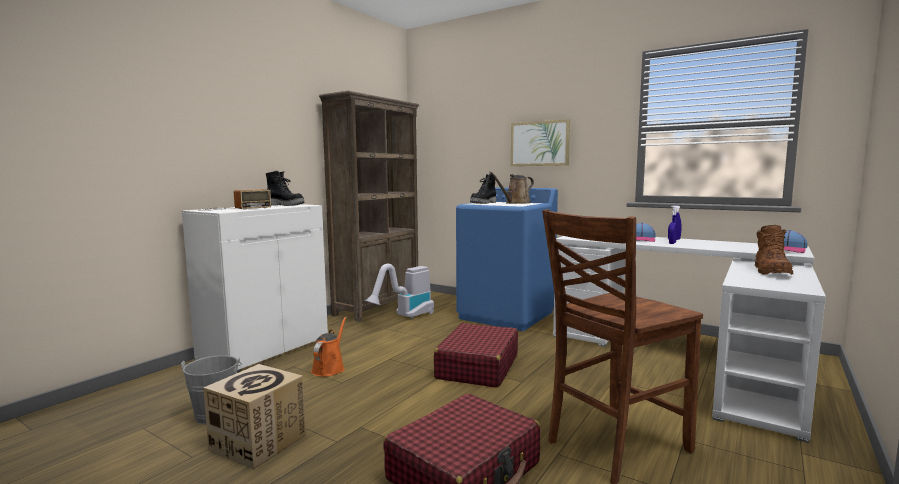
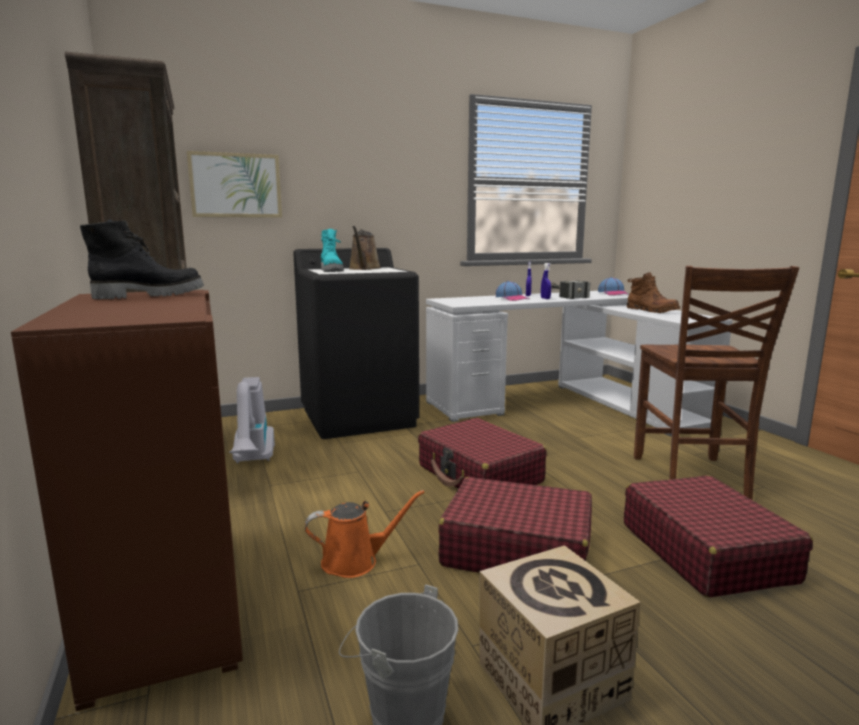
camera: 55 degrees left, 5 degrees up
white cabinet [182,204,328,372] -> brown cabinet [11,290,243,711]
radio [198,189,271,211] -> none
orange watering can [311,316,347,377] -> orange watering can turned 120 degrees clockwise [305,490,425,578]
blue washing machine [456,187,558,331] -> black washing machine [293,248,419,439]
black boot [470,174,496,204] -> turquoise boot [320,229,344,272]
picture [511,119,570,166] -> picture moved to [187,151,282,218]
none -> red suitcase [438,477,592,573]
none -> hammer [551,280,590,299]

